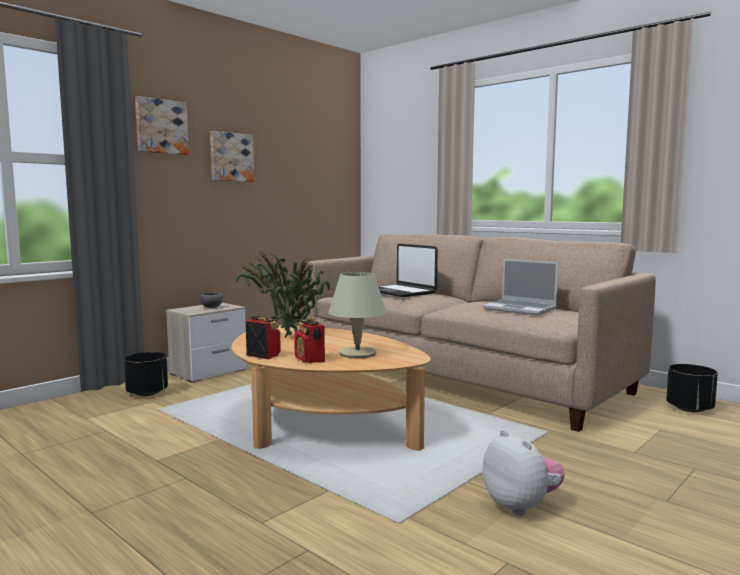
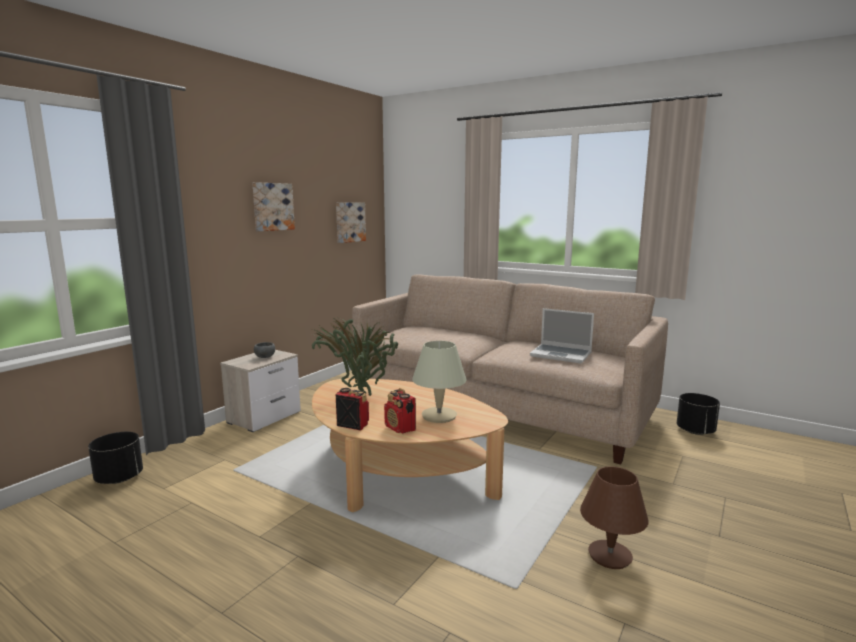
camera: 10 degrees left, 5 degrees up
black planter [124,352,168,396] -> black planter moved to [88,432,143,484]
picture [135,96,189,155] -> picture moved to [336,202,366,243]
laptop [378,244,438,297] -> none
plush toy [483,430,565,516] -> brown table lamp [580,466,648,569]

